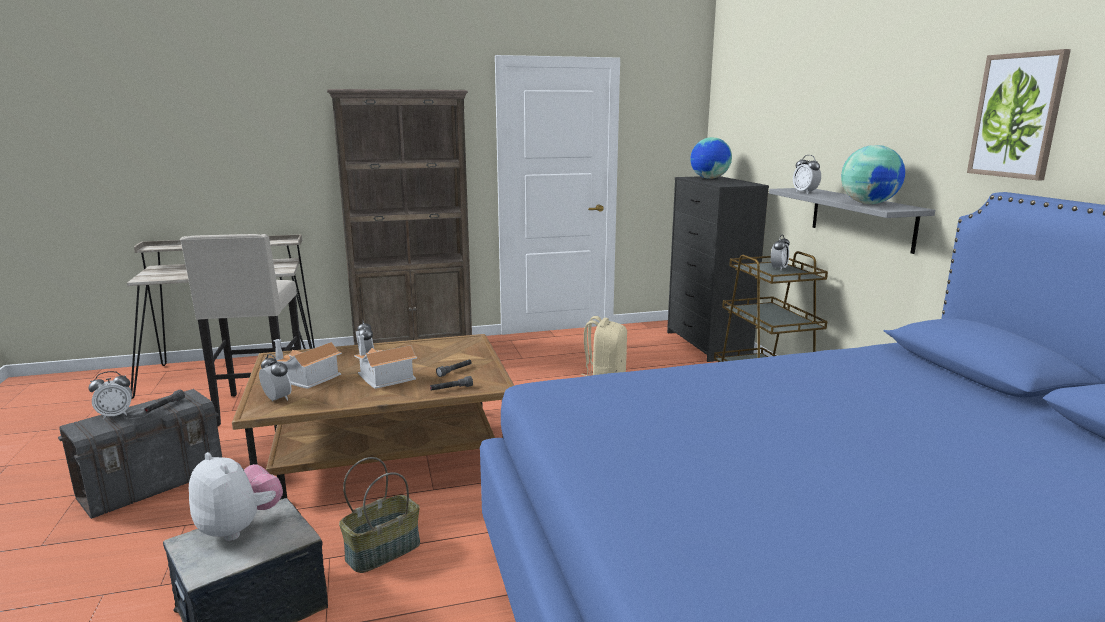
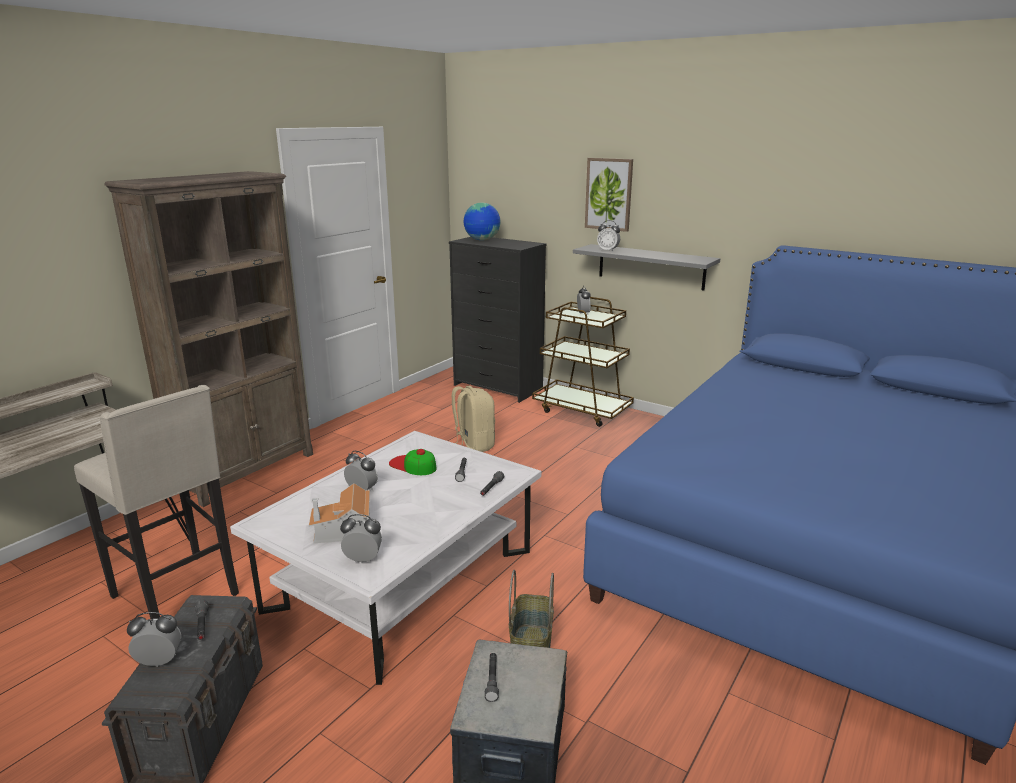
camera: 40 degrees left, 5 degrees up
alarm clock [89,371,132,419] -> alarm clock turned 120 degrees counterclockwise [127,612,181,667]
plush toy [189,452,283,541] -> grey flashlight [485,653,499,702]
brown coffee table [232,334,514,500] -> white coffee table [230,431,541,685]
toy house [354,335,417,389] -> none
globe [841,145,905,204] -> none
picture [967,49,1071,180] -> picture moved to [585,158,633,232]
none -> cap [389,449,437,475]

